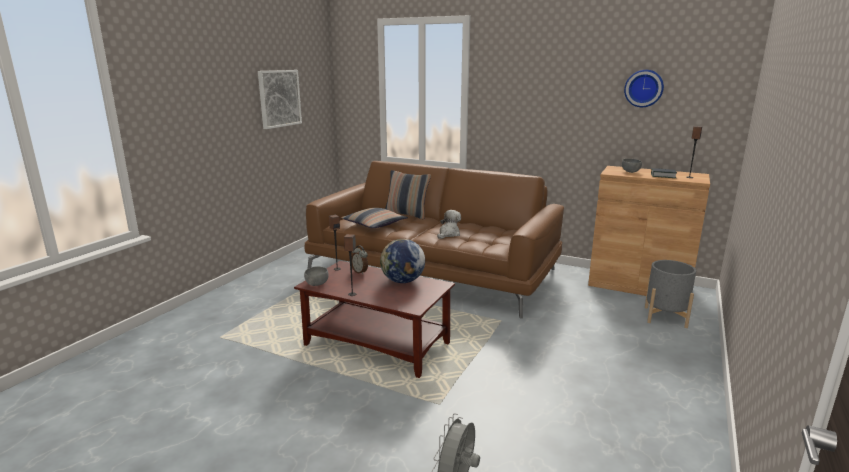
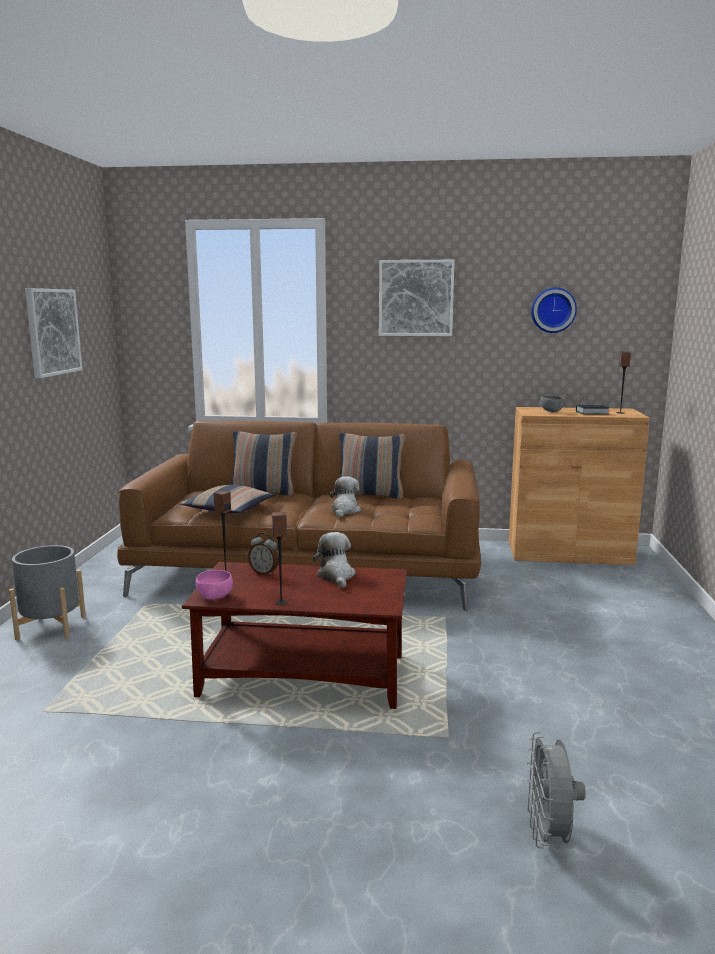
camera: 20 degrees left, 5 degrees down
grey bowl [304,266,329,286] -> pink bowl [196,570,233,600]
globe [380,239,425,283] -> plush toy [313,532,355,588]
grey planter [645,260,696,328] -> grey planter moved to [9,545,86,640]
none -> pillow [336,433,406,499]
none -> picture [379,260,455,336]

